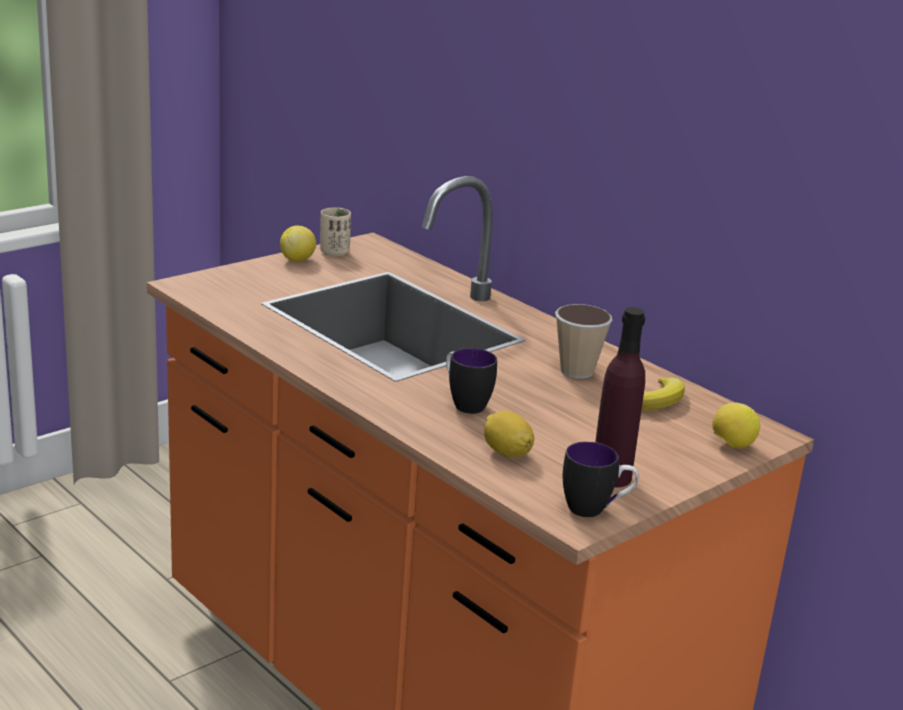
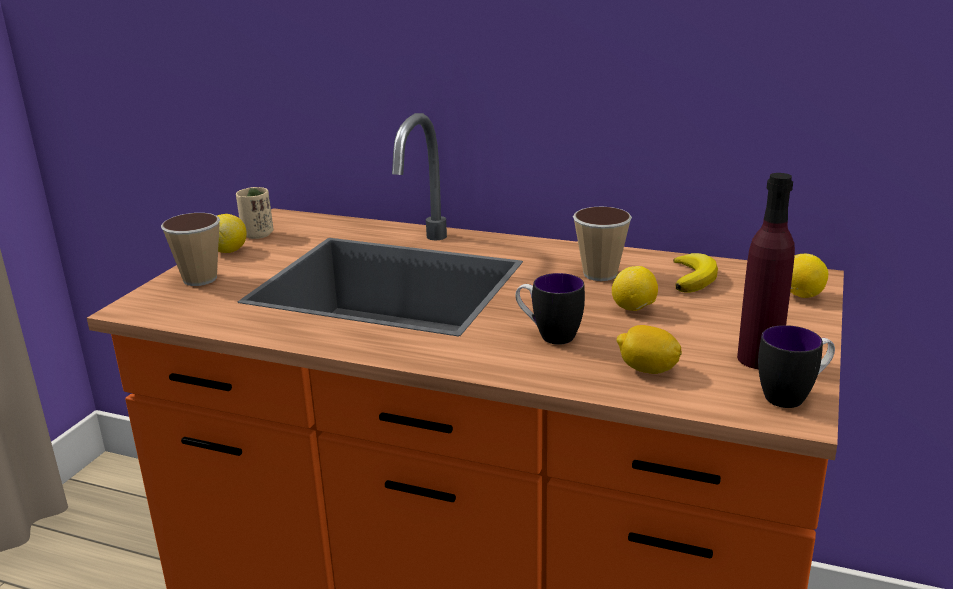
camera: 25 degrees left, 0 degrees up
none -> cup [161,213,220,286]
none -> lemon [612,266,658,311]

